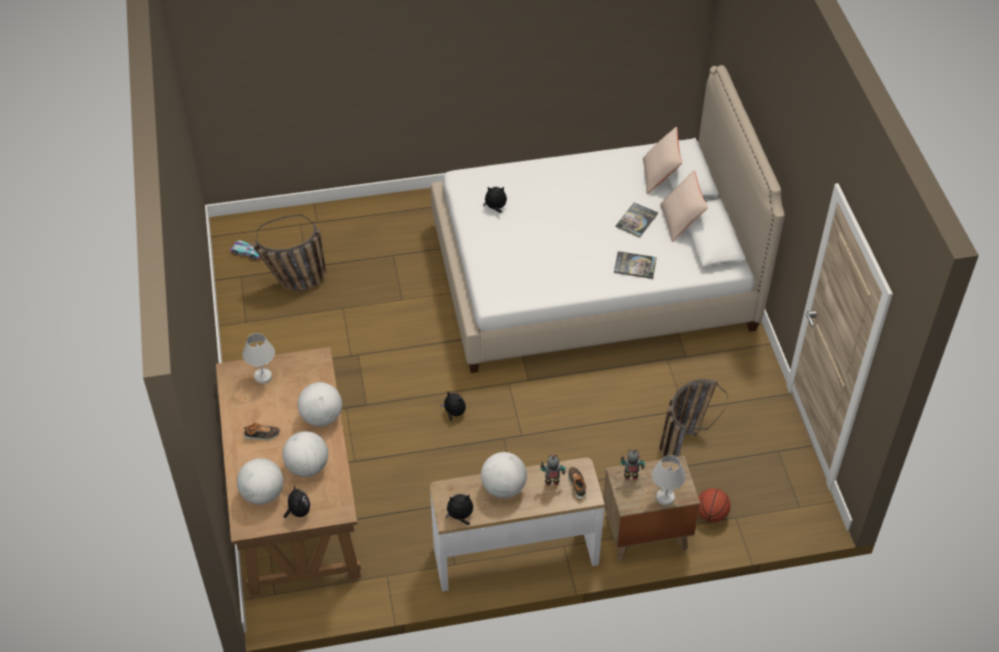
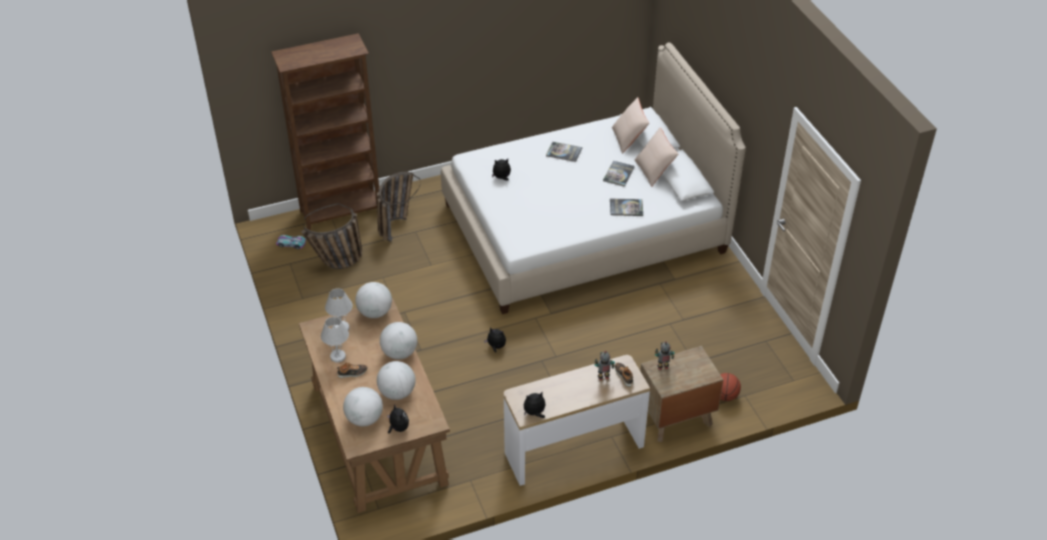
camera: 10 degrees left, 5 degrees down
globe [481,452,527,498] -> globe moved to [355,282,392,318]
white table lamp [652,455,686,505] -> white table lamp moved to [321,317,349,363]
basket [659,379,728,458] -> basket moved to [377,172,421,242]
none -> brown bookcase [271,33,379,230]
none -> book [546,142,582,162]

